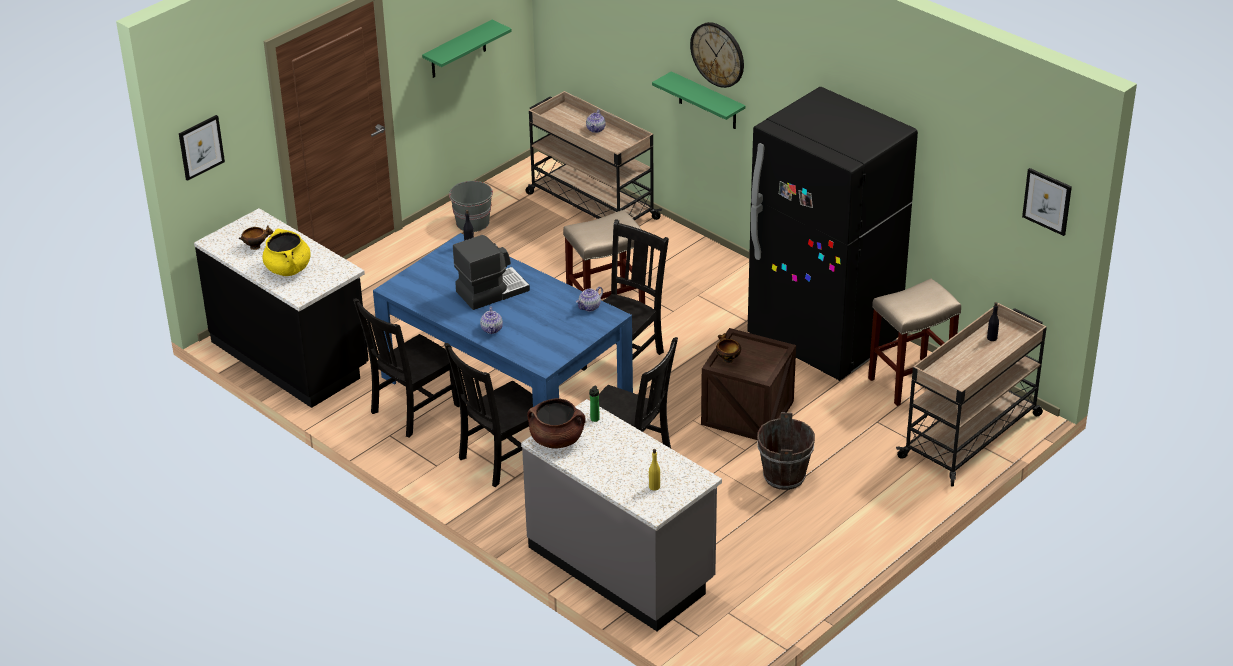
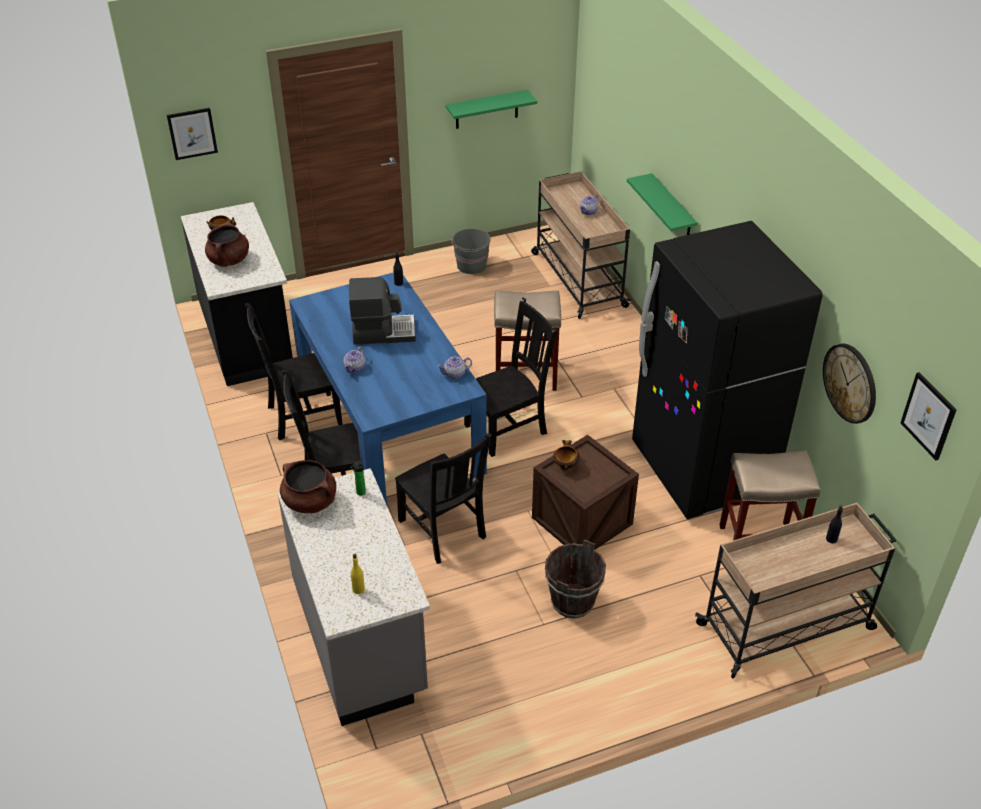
camera: 25 degrees right, 5 degrees up
yellow cooking pot [262,229,311,276] -> brown cooking pot [205,222,249,267]
wall clock [690,22,744,88] -> wall clock moved to [823,343,876,424]

